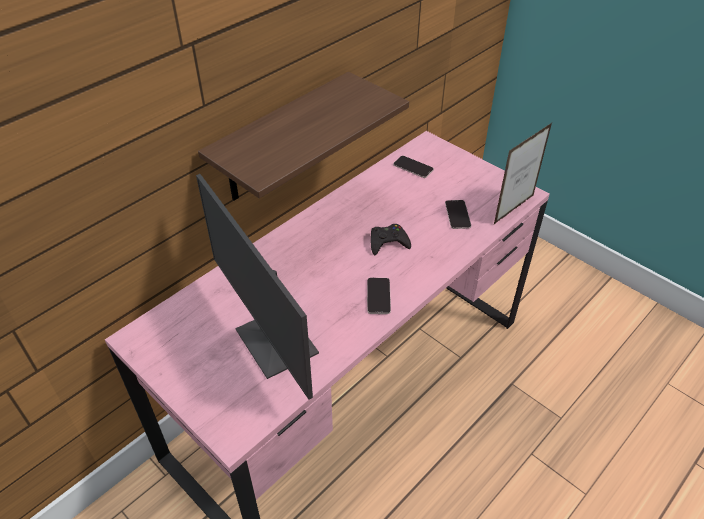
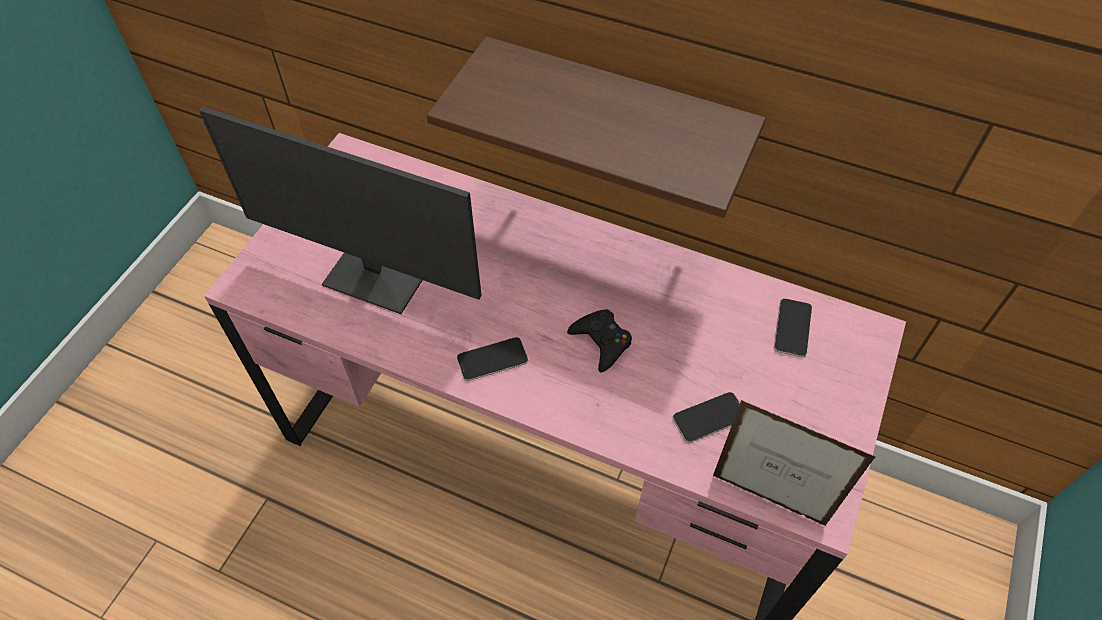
camera: 70 degrees right, 10 degrees up
monitor [196,174,319,400] -> monitor turned 105 degrees counterclockwise [199,106,482,314]

